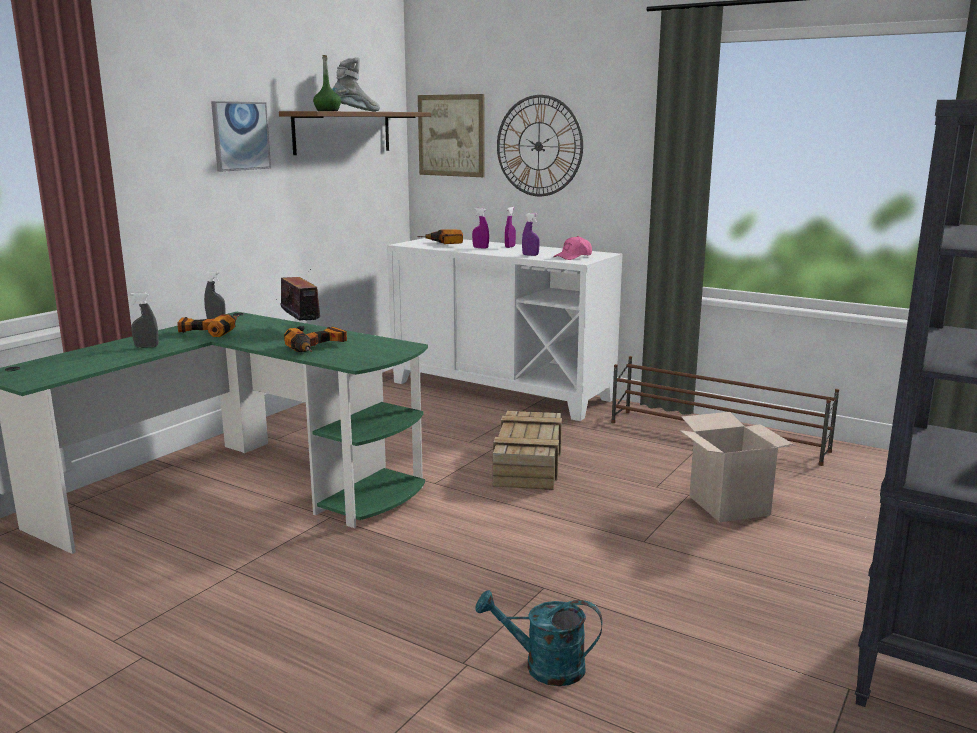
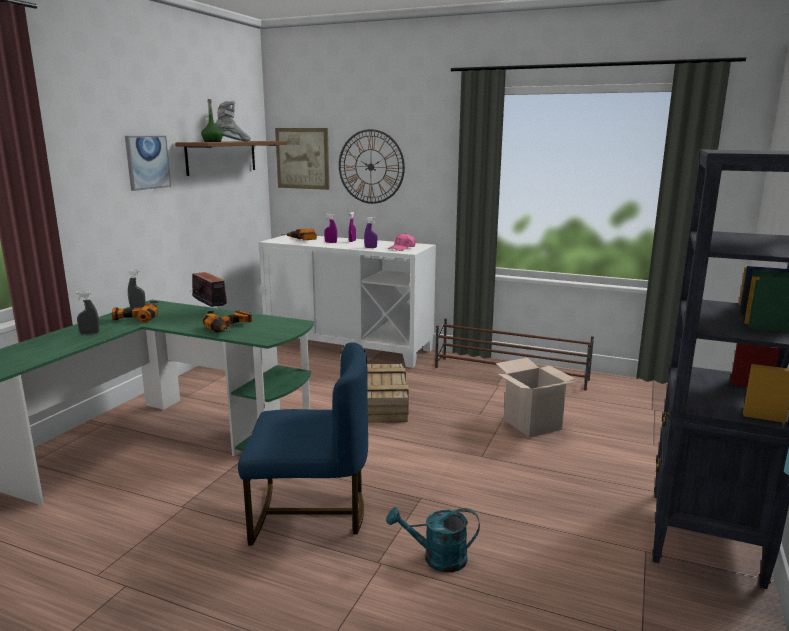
camera: 10 degrees left, 0 degrees up
none -> blue chair [238,342,368,546]

